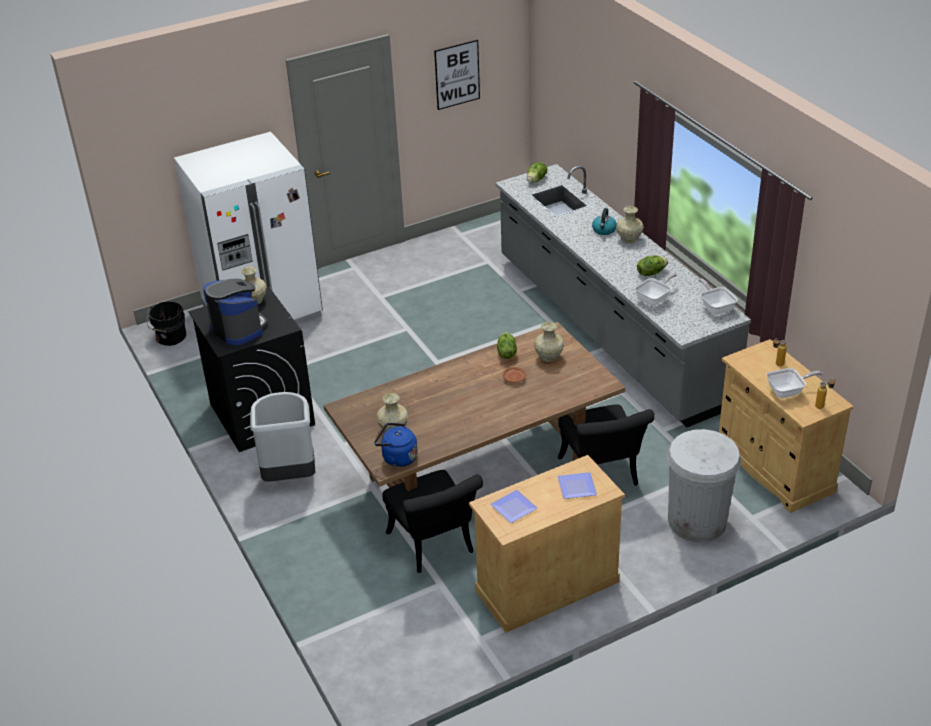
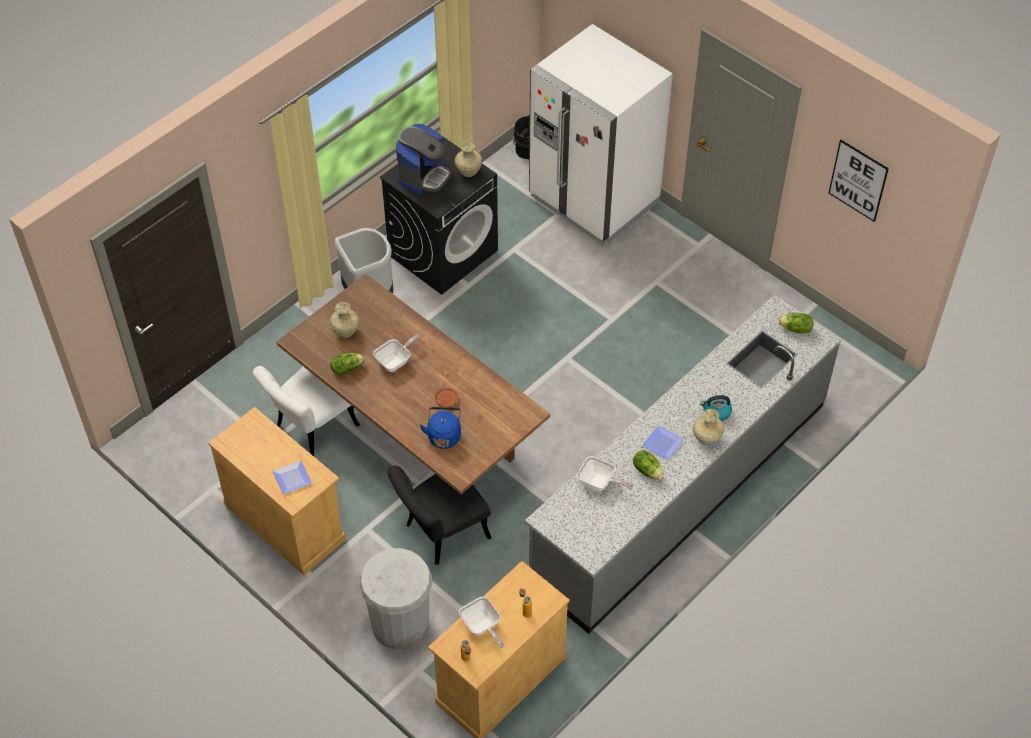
camera: 70 degrees right, 15 degrees up
blue kettle [374,423,418,467] -> blue kettle moved to [420,407,461,449]
black chair [382,470,483,573] -> white chair [253,366,360,456]
plate [490,490,538,523] -> plate moved to [642,425,684,460]
lettuce [497,332,517,359] -> lettuce moved to [330,353,365,375]
beige vase [534,322,564,362] -> none
frying pan [698,278,738,315] -> frying pan moved to [373,334,421,372]

